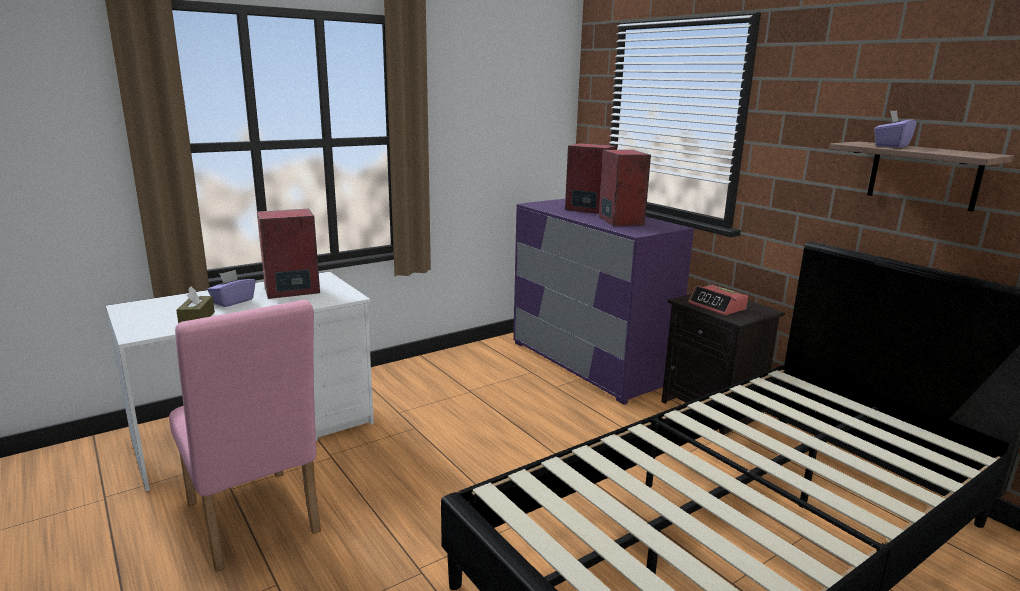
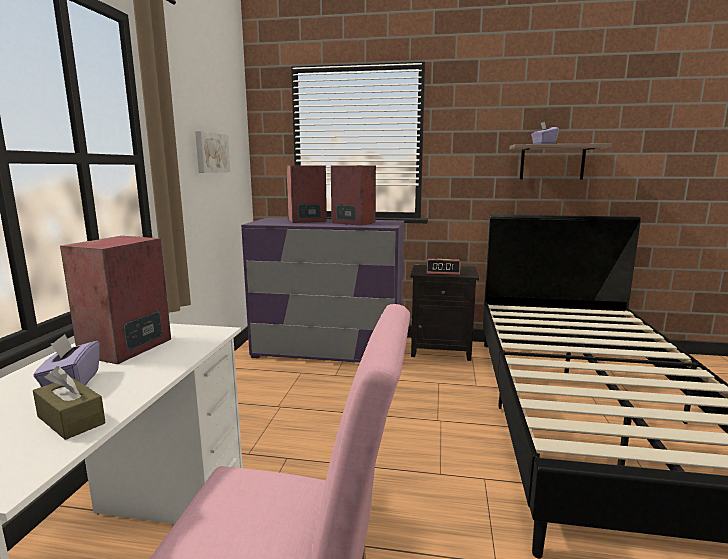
camera: 45 degrees left, 5 degrees down
none -> picture [195,131,231,173]

